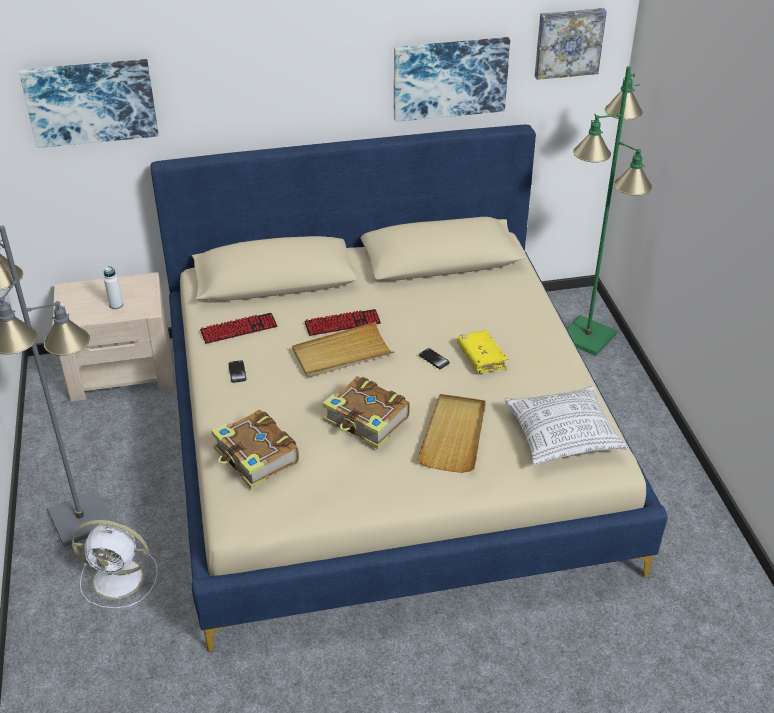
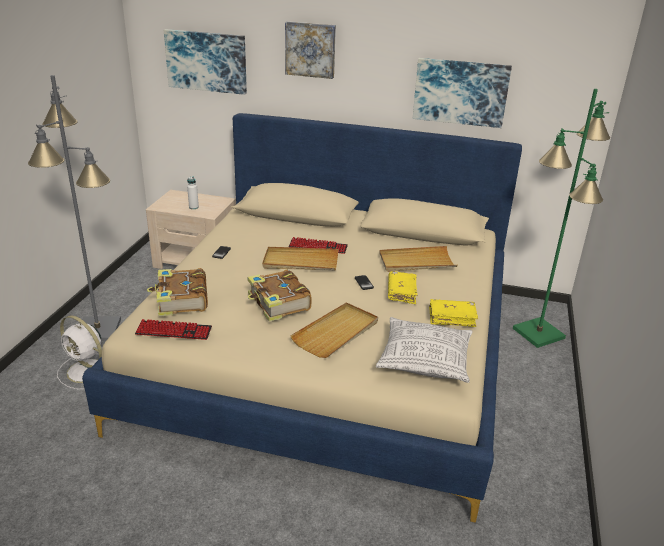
camera: 25 degrees right, 10 degrees down
keyboard [200,313,277,344] -> keyboard moved to [135,319,212,340]
picture [535,8,607,80] -> picture moved to [285,21,336,79]
none -> beige tray [379,246,458,272]
none -> yellow book [429,299,478,327]

